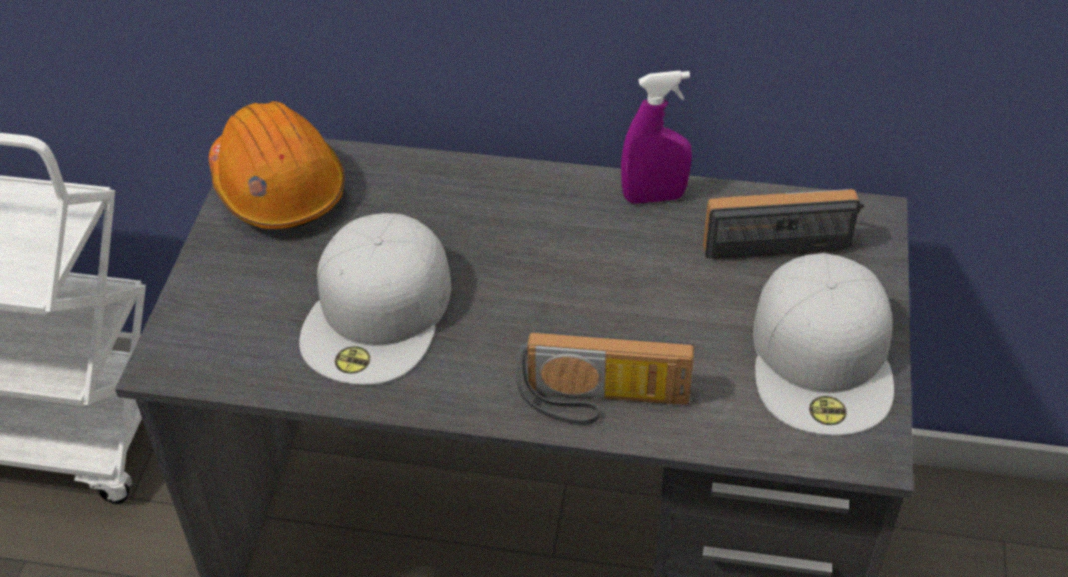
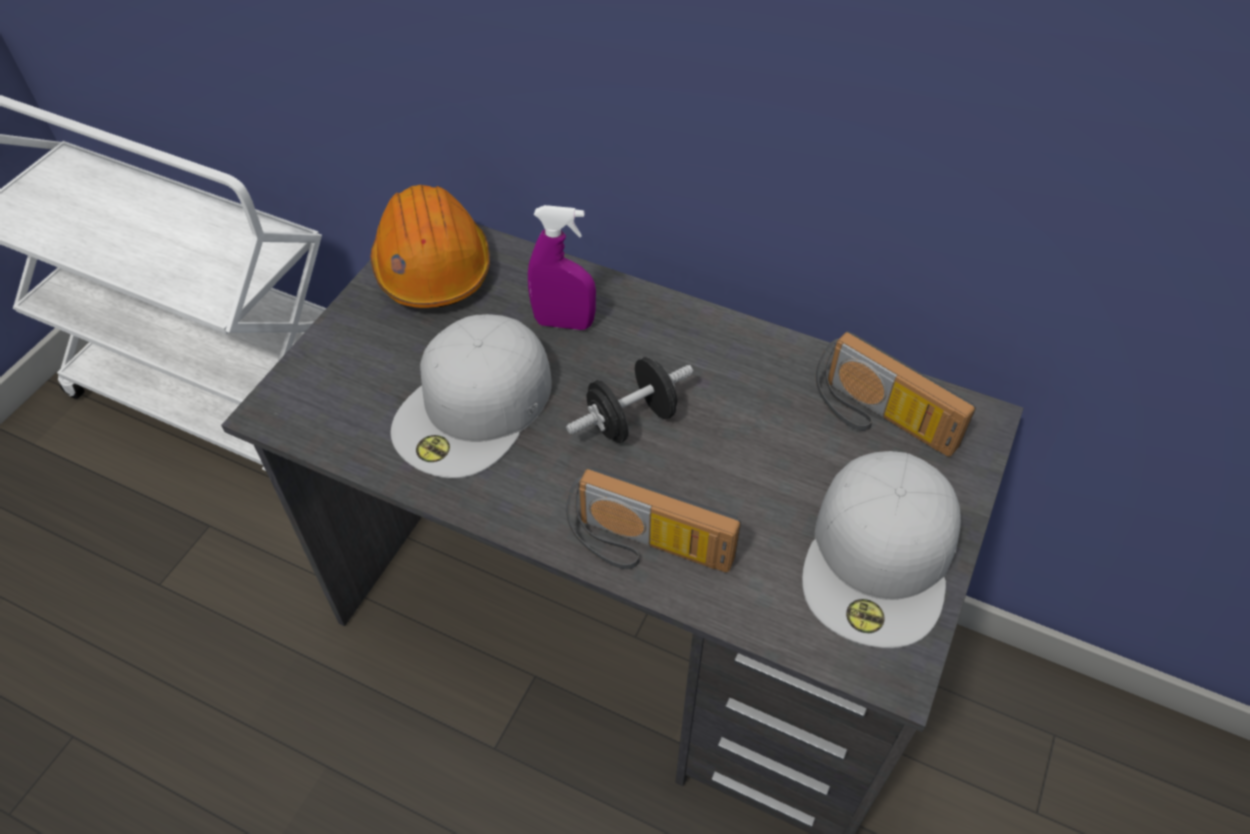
camera: 15 degrees right, 5 degrees up
purple spray bottle [621,71,692,204] -> purple spray bottle moved to [528,205,596,330]
radio [703,189,864,259] -> radio turned 150 degrees counterclockwise [816,331,976,457]
none -> black dumbbell [566,357,693,443]

